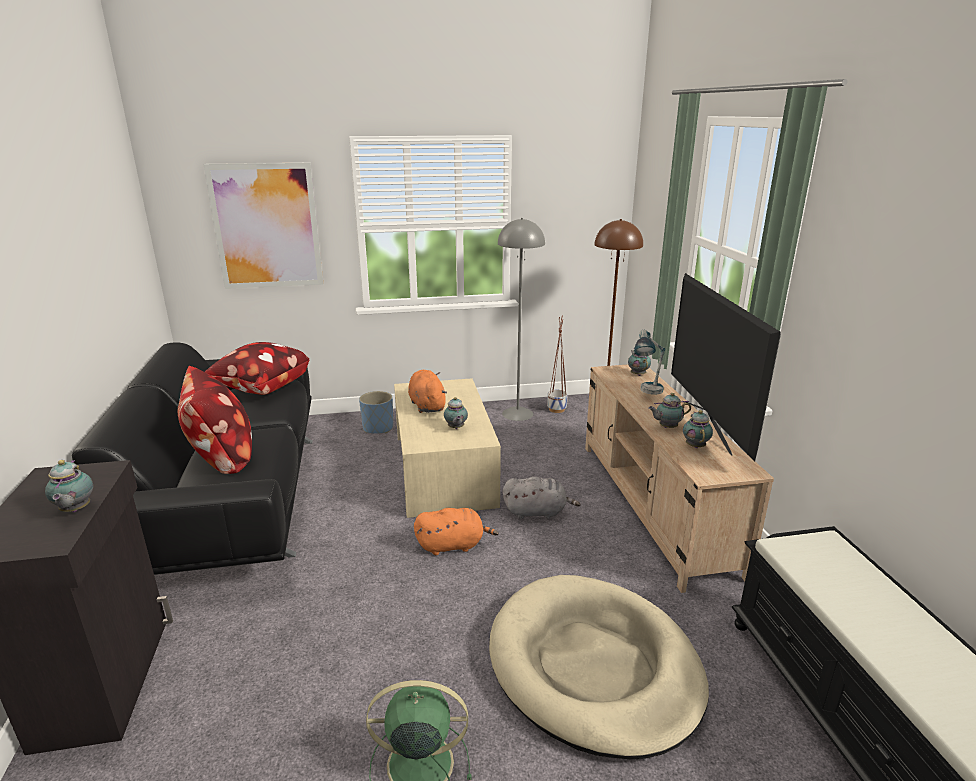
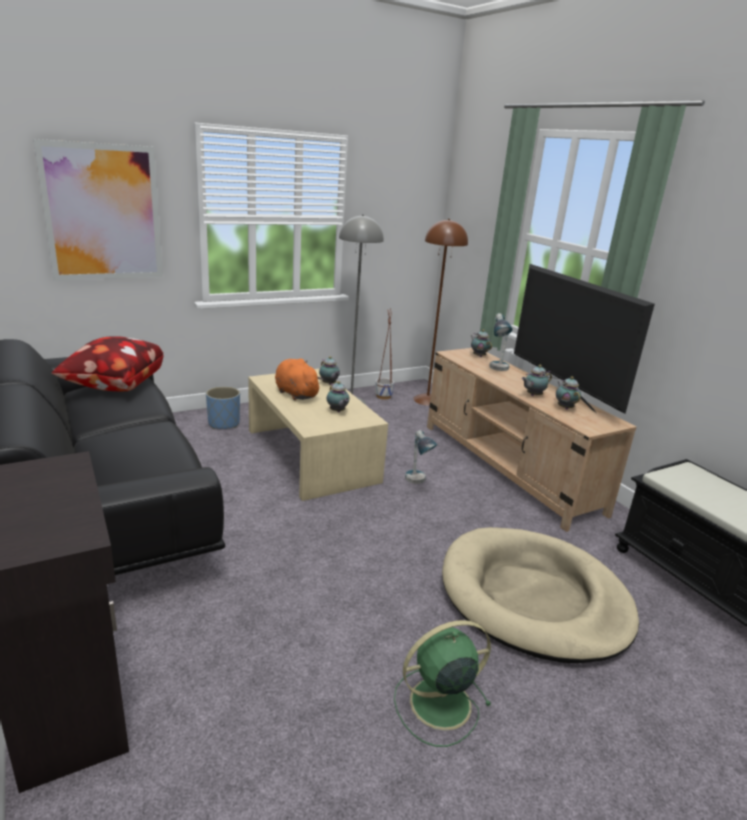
camera: 20 degrees left, 0 degrees up
teapot [45,460,93,512] -> teapot moved to [319,356,340,385]
pillow [178,366,252,474] -> none
orange plush toy [414,508,499,555] -> none
grey plush toy [503,476,581,519] -> table lamp [405,430,437,484]

